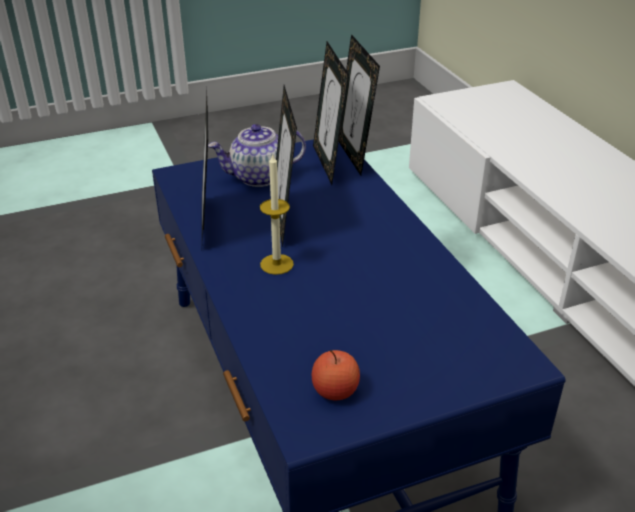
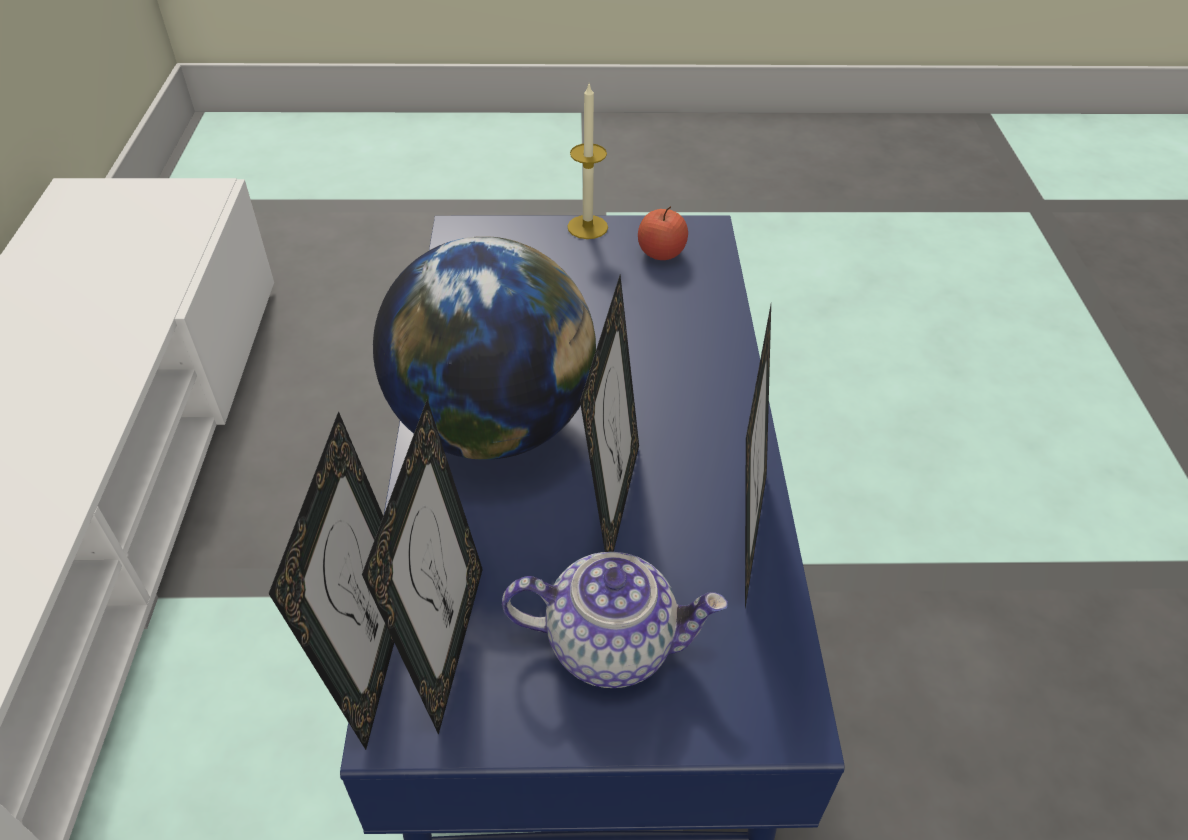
camera: 160 degrees left, 10 degrees up
candle [260,154,294,275] -> candle moved to [567,84,608,239]
none -> globe [373,236,596,460]

